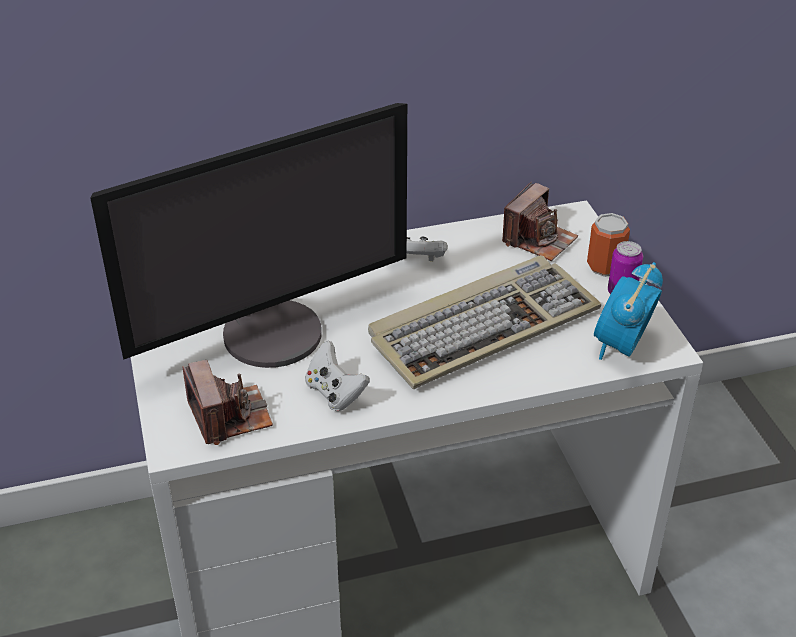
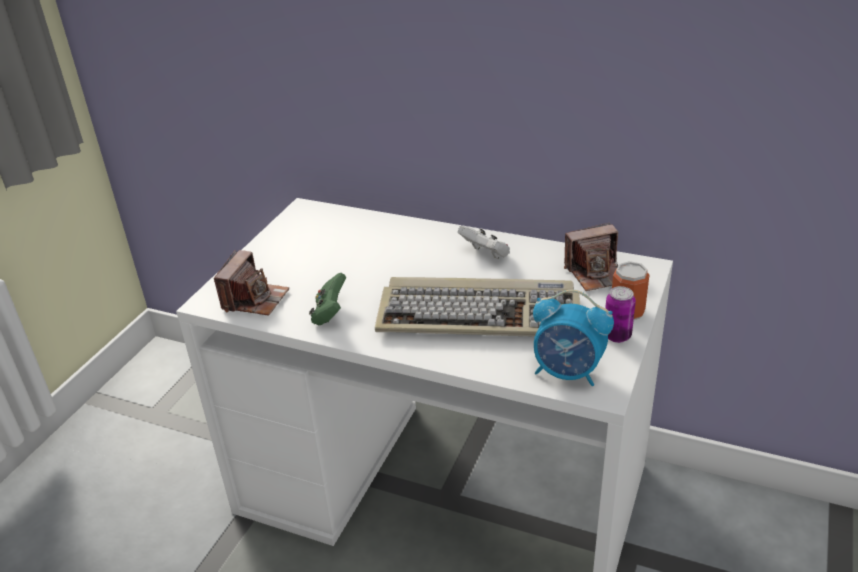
camera: 40 degrees right, 5 degrees down
monitor [90,103,407,368] -> none
white game controller [305,340,370,411] -> green game controller [309,273,346,325]
alarm clock [594,262,663,360] -> alarm clock turned 135 degrees counterclockwise [533,290,614,386]

